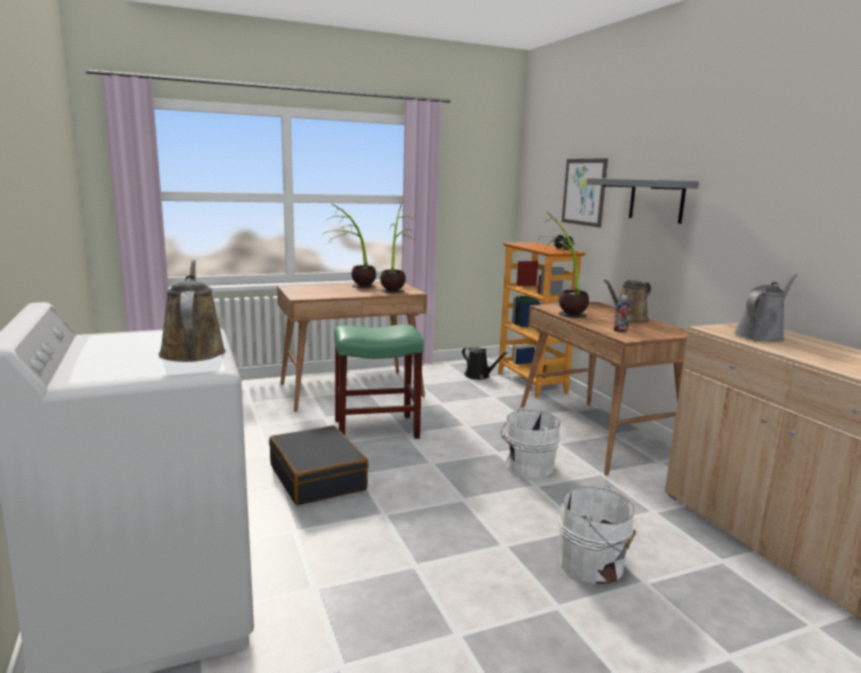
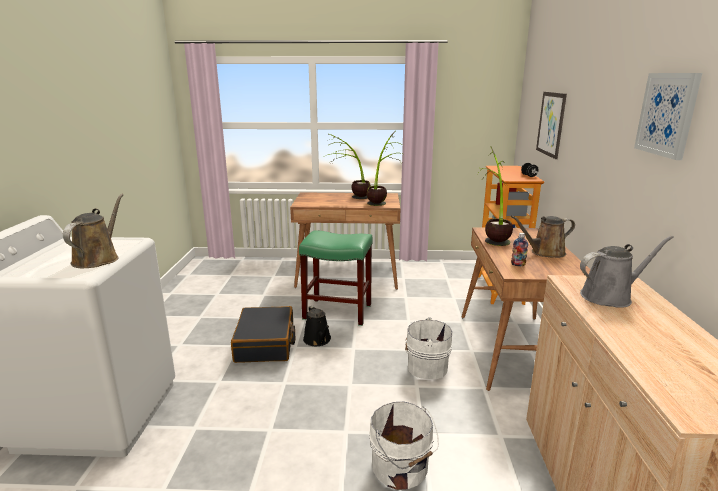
camera: 25 degrees right, 5 degrees up
black watering can [462,347,508,380] -> black watering can moved to [303,305,331,346]
grey shelf [587,178,699,224] -> none
none -> picture [634,73,702,160]

